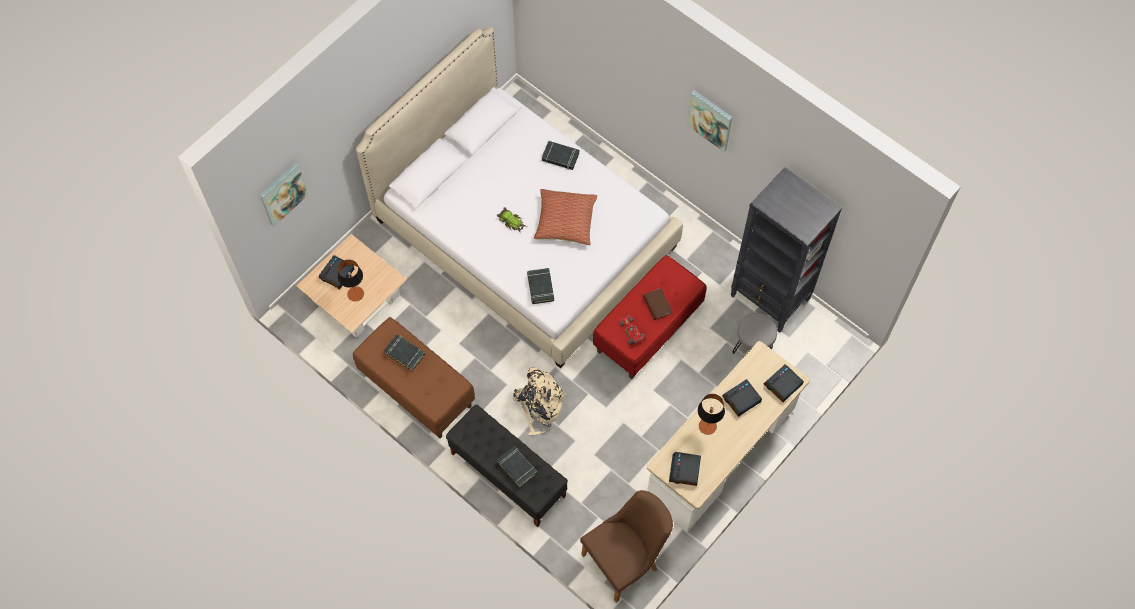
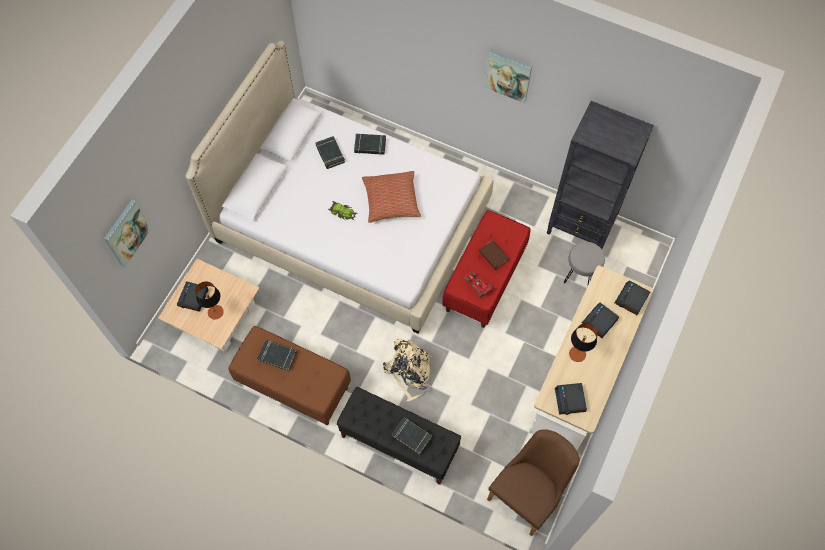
camera: 15 degrees left, 0 degrees up
black book [527,268,554,304] -> black book moved to [315,136,345,169]

